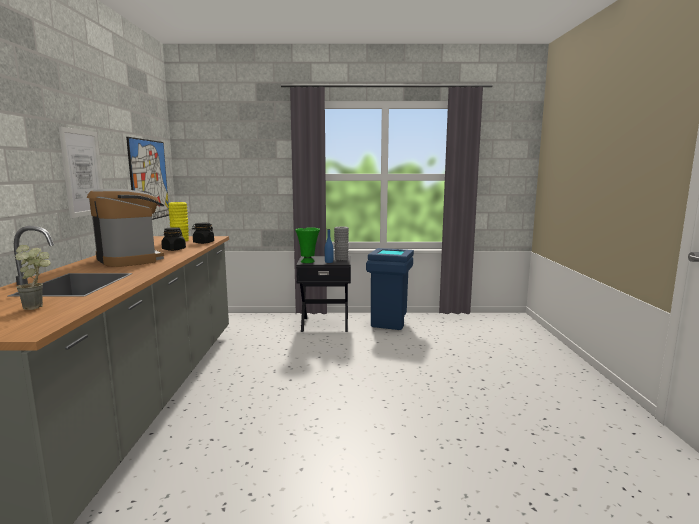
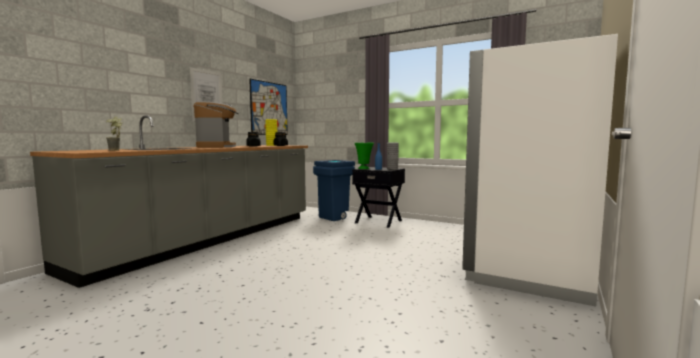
camera: 30 degrees right, 5 degrees down
blue trash can [366,248,414,330] -> blue trash can moved to [313,160,355,221]
none -> white fridge [462,34,618,307]

